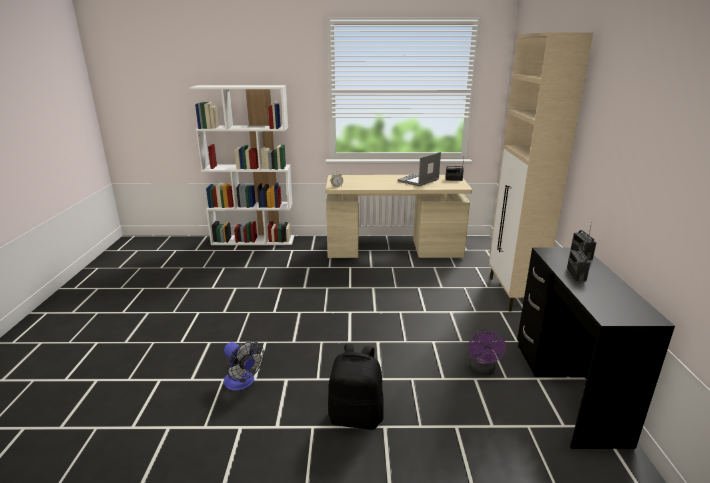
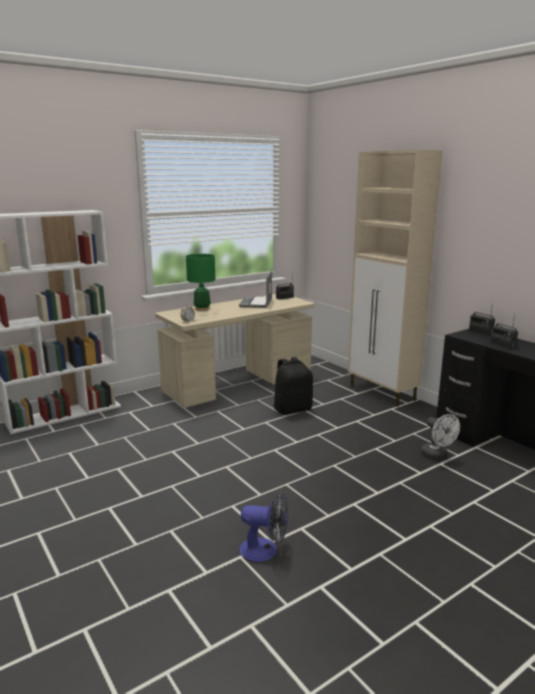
camera: 35 degrees left, 5 degrees down
black backpack [328,344,384,430] -> black backpack moved to [274,357,313,415]
purple fan [468,329,506,375] -> white fan [421,414,460,460]
none -> green table lamp [186,253,215,311]

